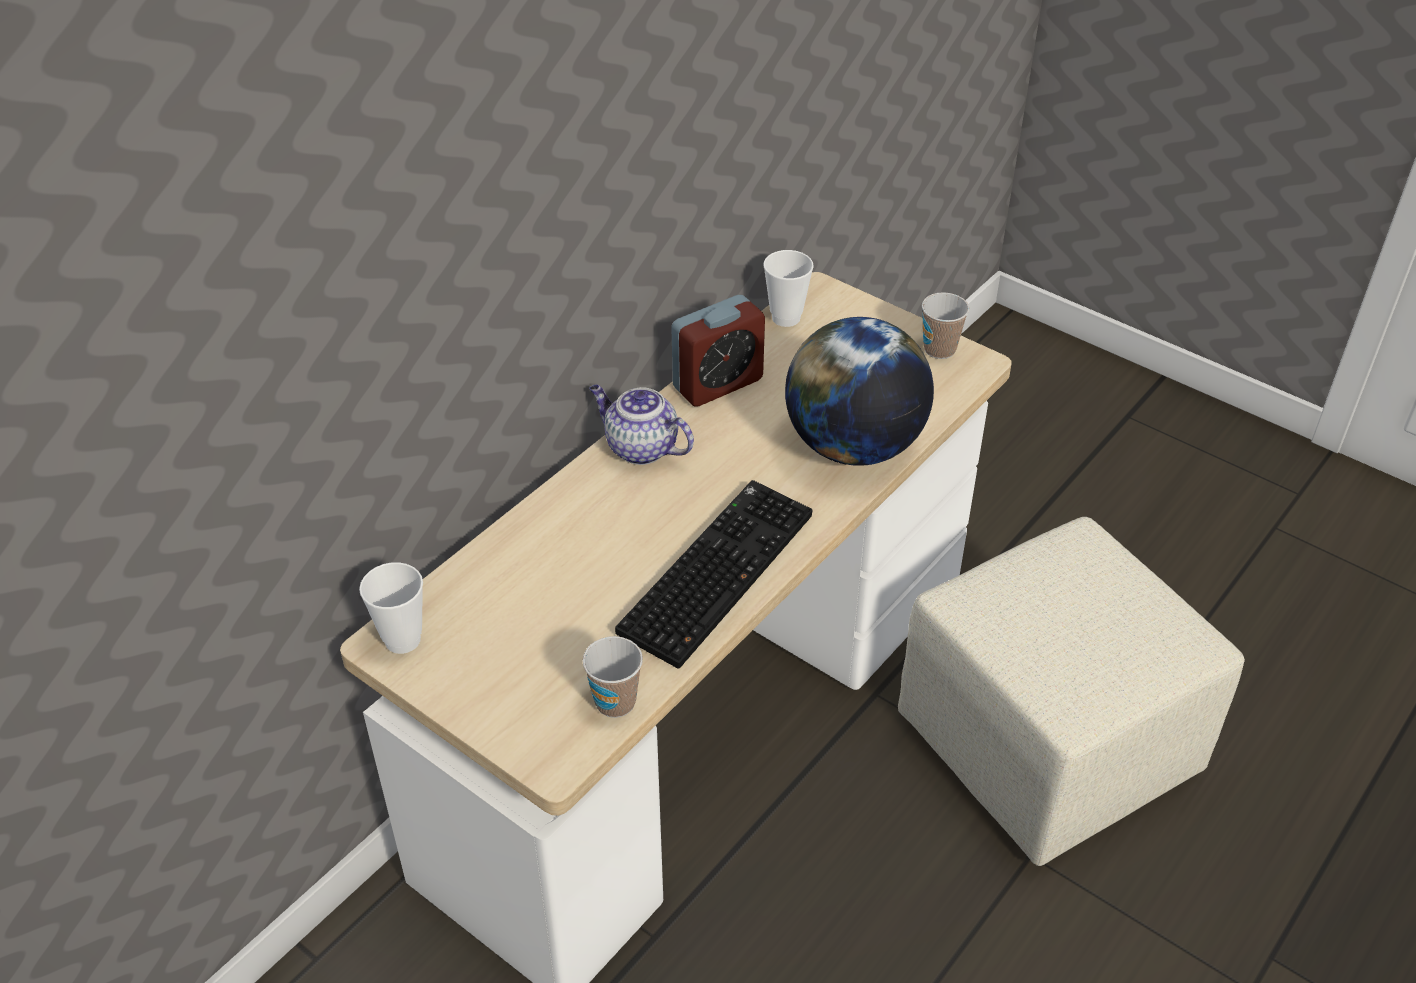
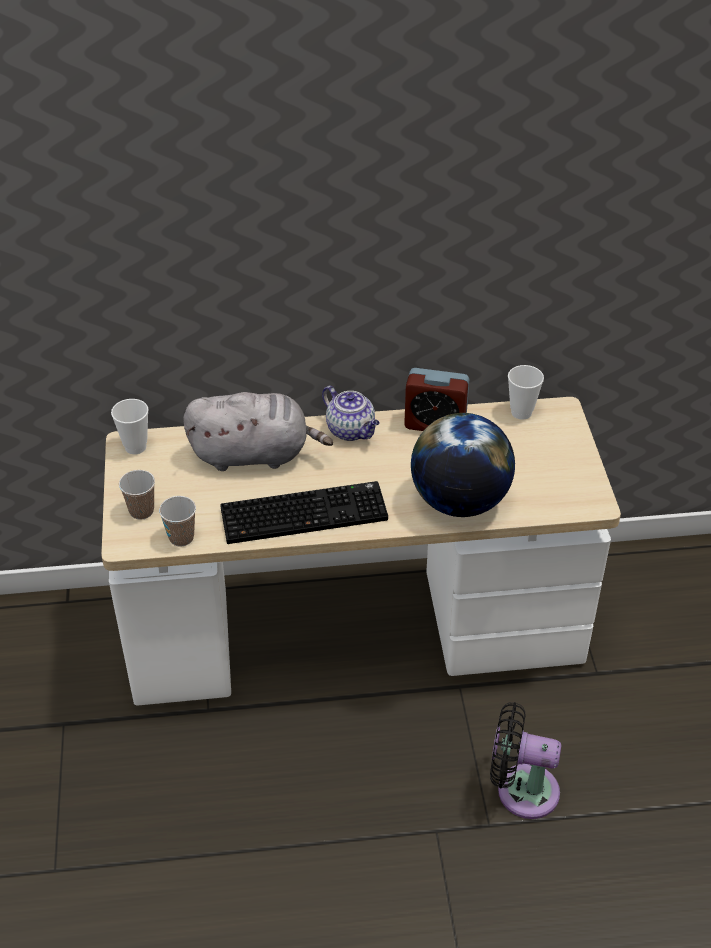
camera: 45 degrees right, 0 degrees up
teapot [589,385,694,465] -> teapot turned 150 degrees clockwise [322,386,380,441]
beige ottoman [898,517,1245,866] -> black fan [490,702,561,819]
cup [922,292,969,359] -> cup moved to [119,470,155,520]
none -> grey plush toy [183,392,333,471]

